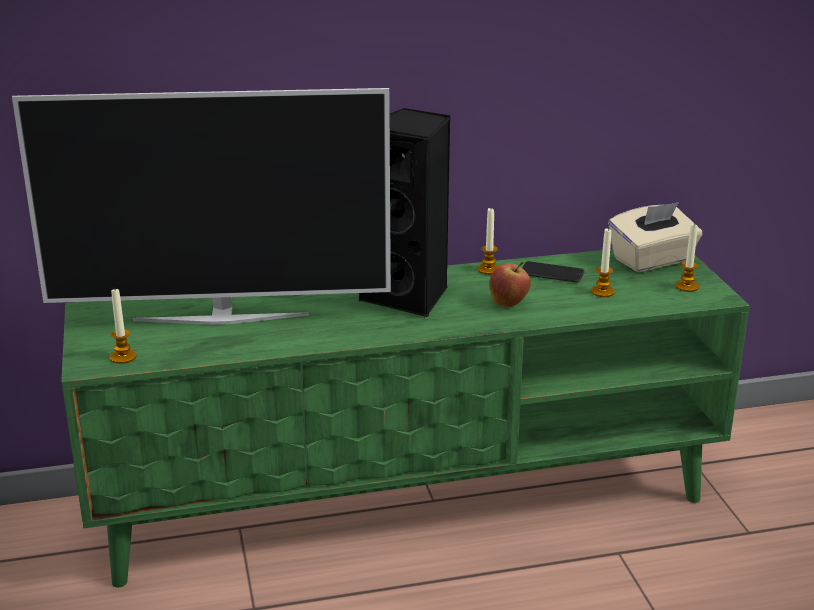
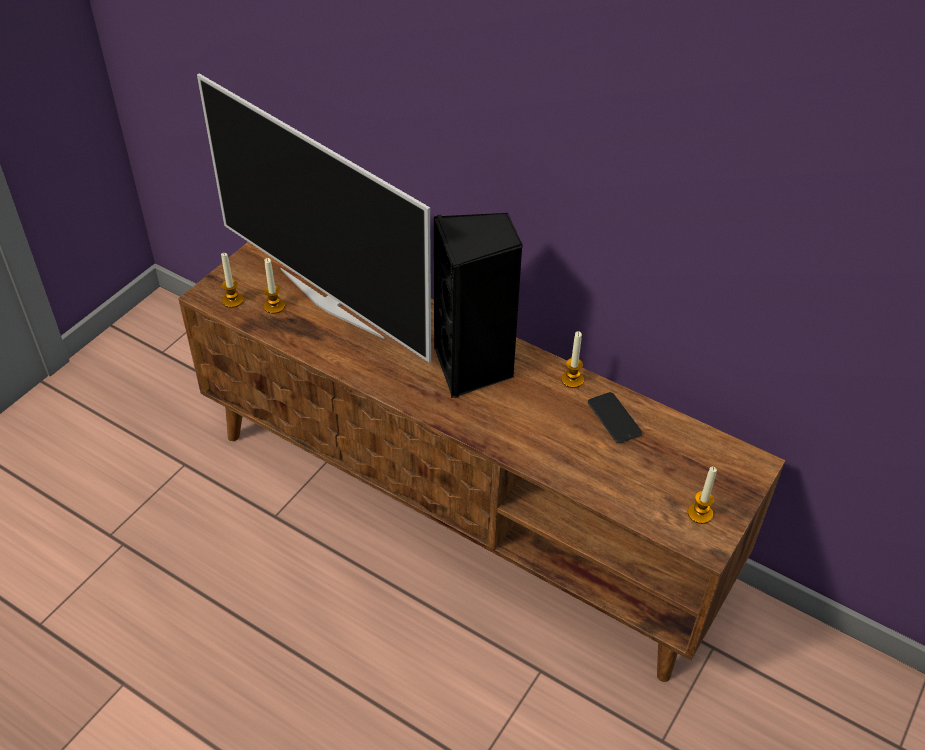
camera: 45 degrees right, 20 degrees up
green tv stand [61,249,750,587] -> brown tv stand [178,242,785,682]
apple [489,262,531,307] -> none
candle [591,229,615,297] -> candle moved to [264,258,285,314]
beige tissue box [608,202,703,272] -> none

